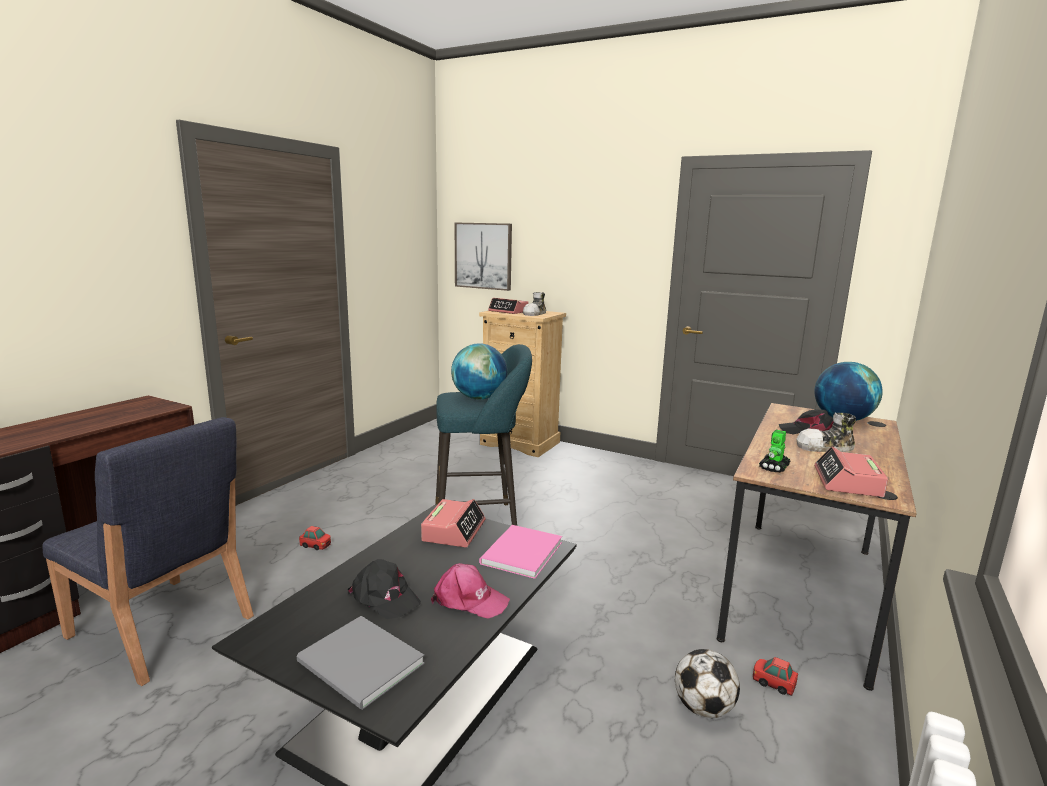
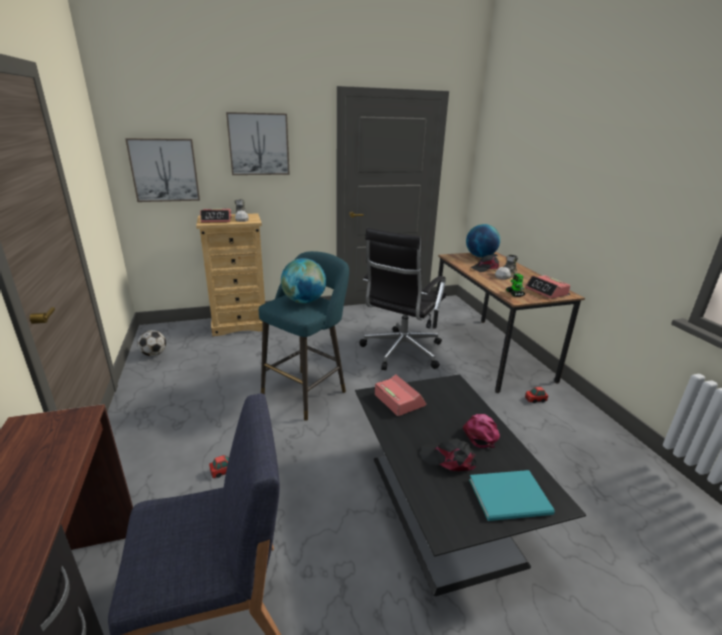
camera: 45 degrees left, 10 degrees up
grey book [297,616,425,710] -> turquoise book [469,470,555,521]
black cap [348,559,421,619] -> black cap turned 150 degrees counterclockwise [420,438,476,471]
pink cap [431,563,510,619] -> pink cap turned 45 degrees counterclockwise [463,414,500,448]
pink book [479,525,562,579] -> none
football [675,649,740,718] -> football moved to [137,330,166,356]
none -> picture [226,112,290,175]
none -> black office chair [359,228,446,370]

